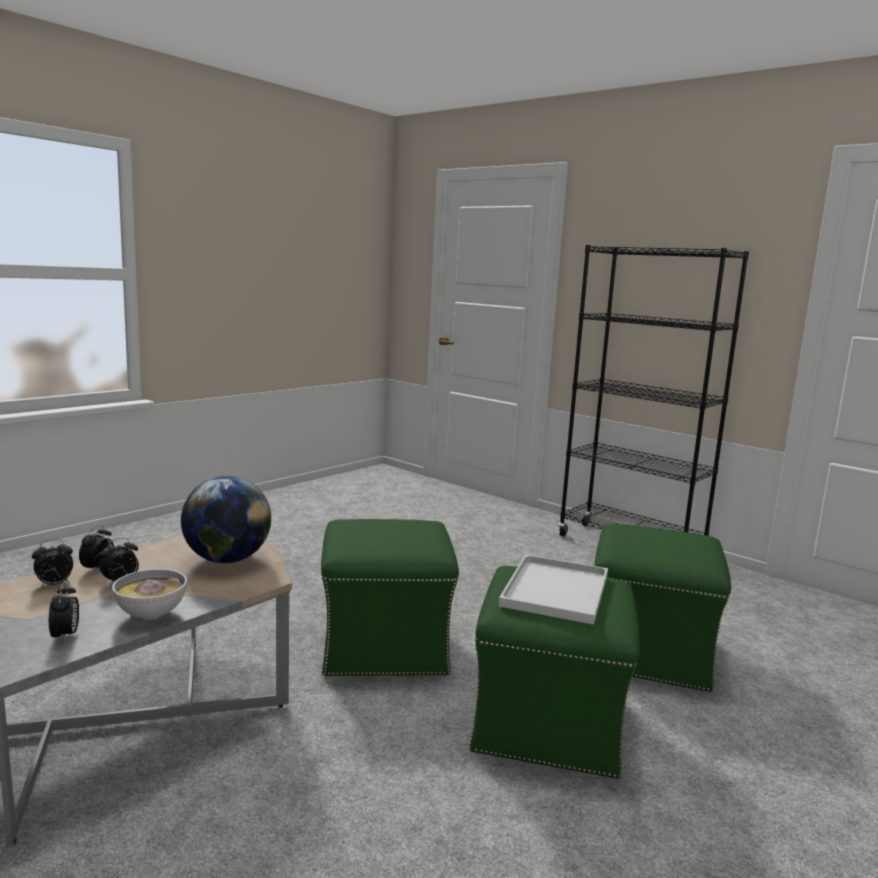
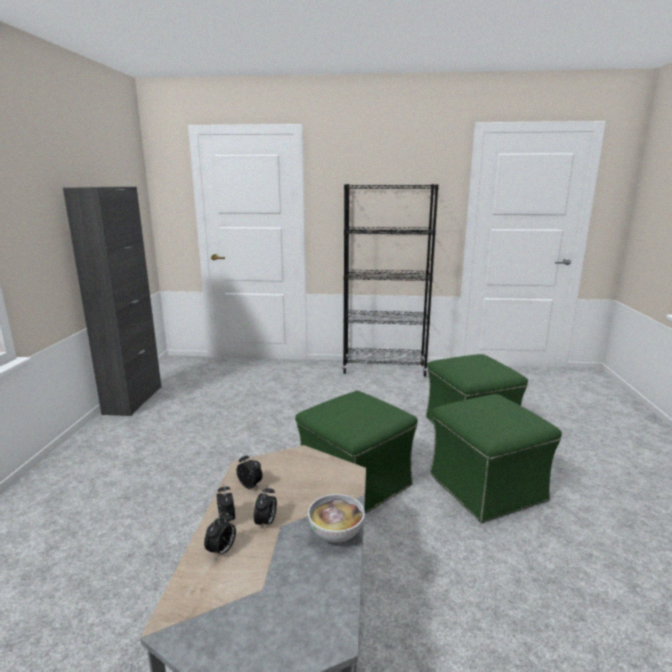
camera: 35 degrees left, 5 degrees up
alarm clock [49,582,79,643] -> alarm clock moved to [237,453,263,489]
globe [181,476,271,563] -> none
white tray [499,554,608,625] -> none
none -> black cabinet [63,187,161,416]

